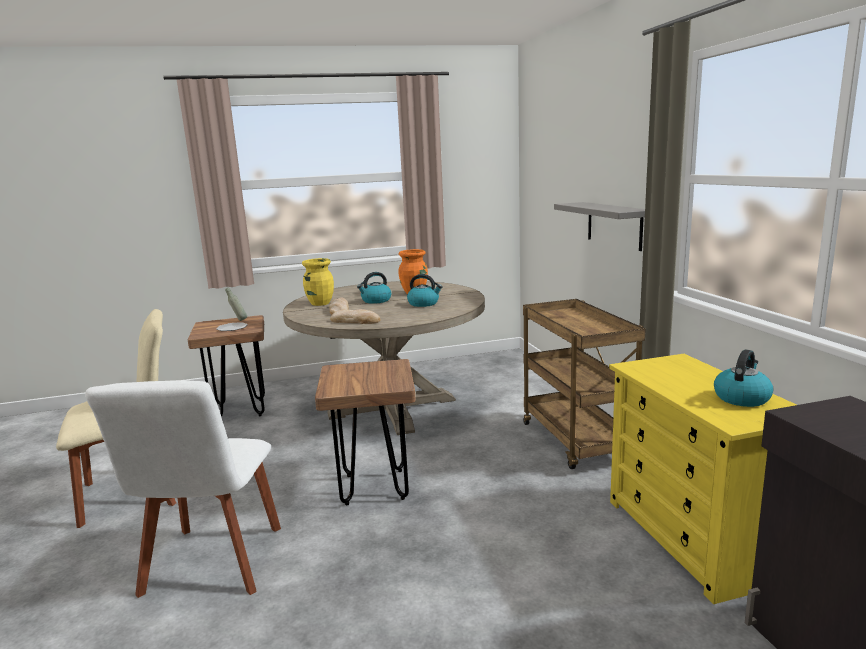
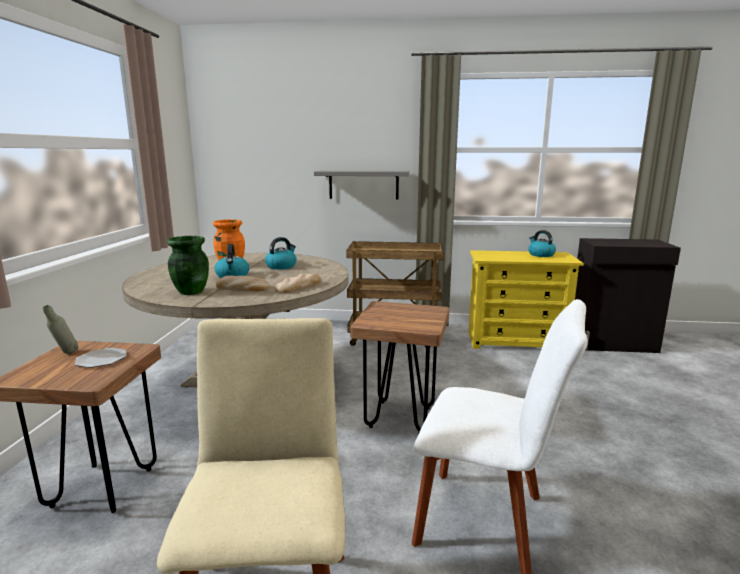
camera: 70 degrees left, 0 degrees up
yellow vase [302,258,334,306] -> green vase [167,236,209,295]

